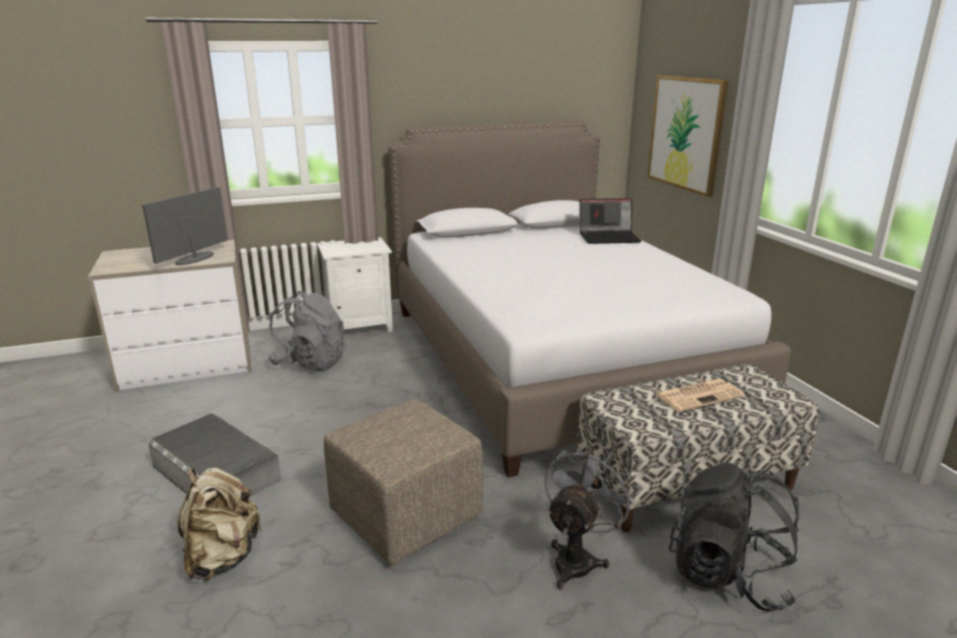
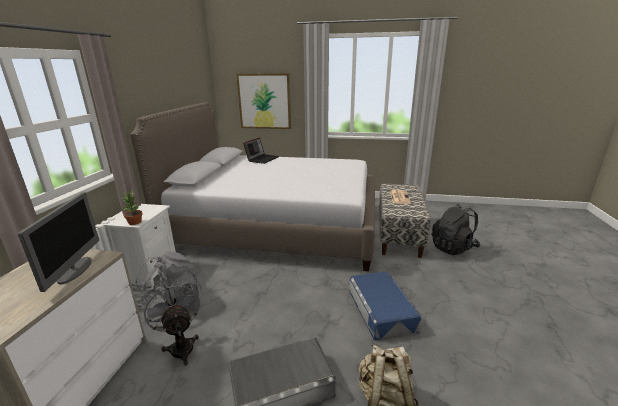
camera: 60 degrees left, 0 degrees up
monitor [142,187,228,265] -> monitor turned 150 degrees counterclockwise [18,193,99,292]
beige ottoman [324,399,483,566] -> blue storage box [349,271,421,341]
grey fan [544,444,635,590] -> grey fan moved to [144,280,200,365]
none -> potted plant [122,190,142,225]

